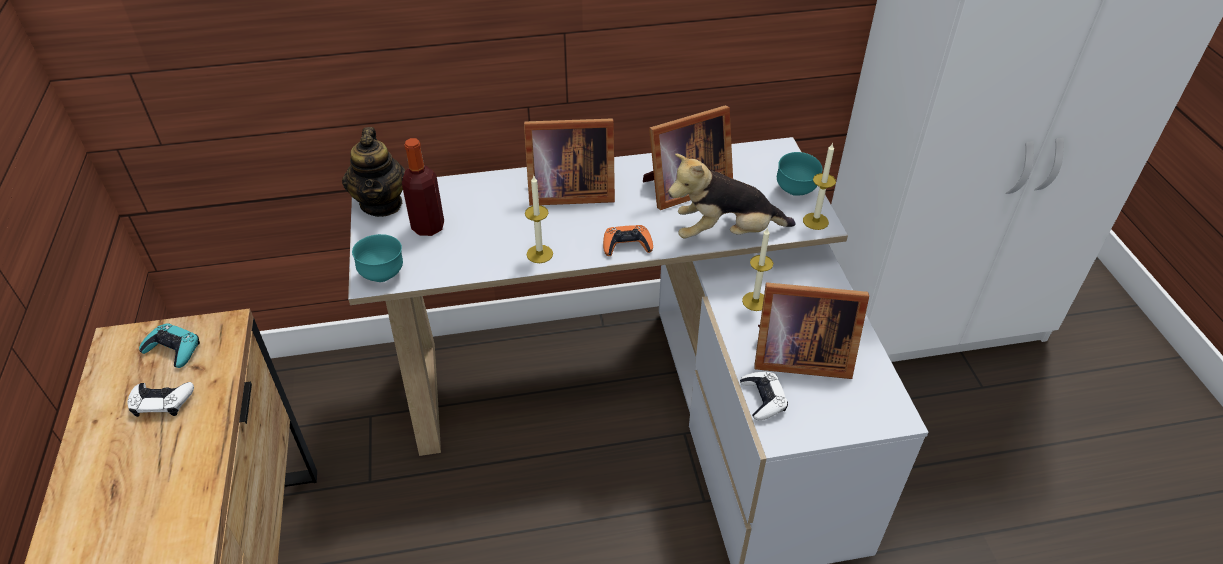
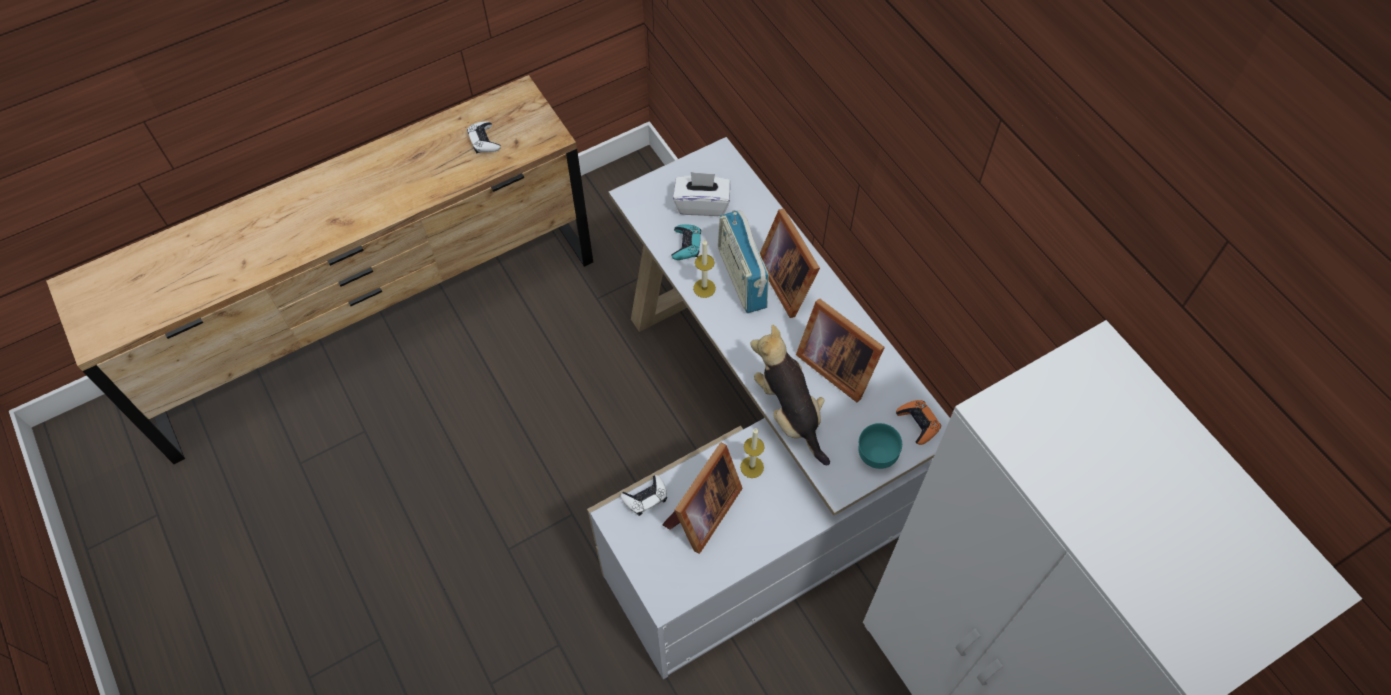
camera: 70 degrees right, 15 degrees up
turquoise game controller [139,323,200,368] -> turquoise game controller moved to [671,224,701,260]
teapot [342,127,406,217] -> none
turquoise bowl [352,234,403,282] -> none
bottle [402,138,444,236] -> white tissue box [673,172,730,216]
orange game controller [603,225,653,256] -> orange game controller moved to [896,400,941,445]
picture frame [754,282,869,379] -> picture frame turned 135 degrees counterclockwise [662,442,743,554]
candle [803,142,836,230] -> none
none -> radio [718,210,769,313]

